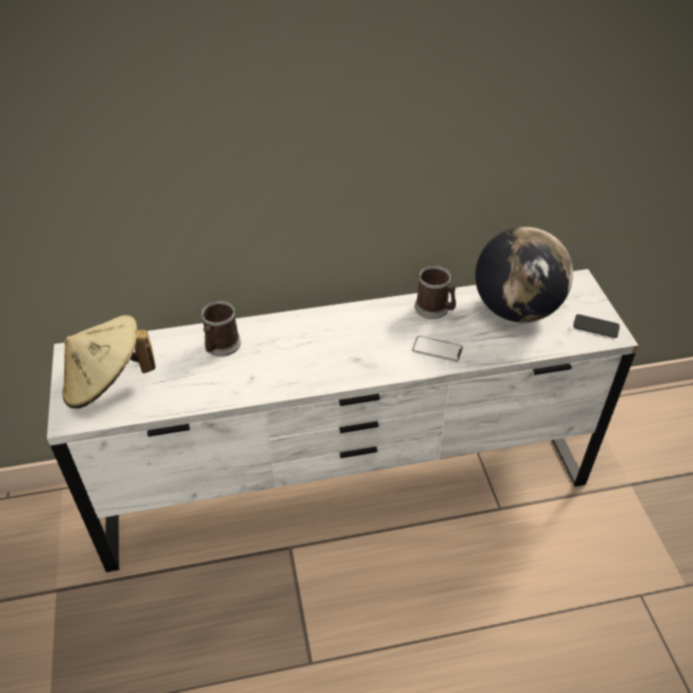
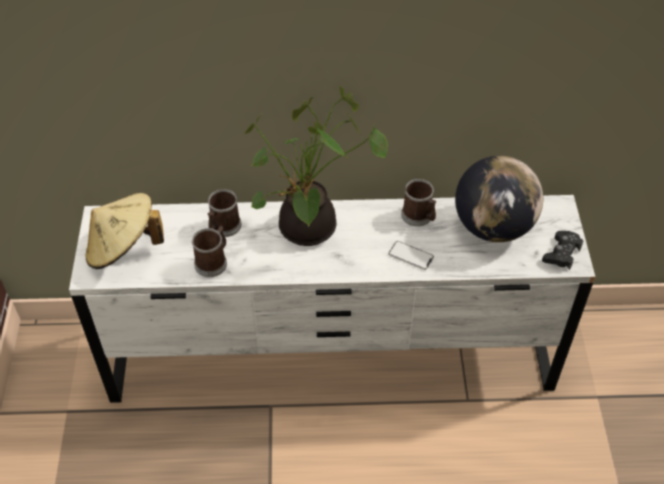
camera: 10 degrees right, 5 degrees up
phone [573,314,620,338] -> black game controller [542,231,583,270]
none -> mug [192,226,227,277]
none -> potted plant [244,86,388,246]

